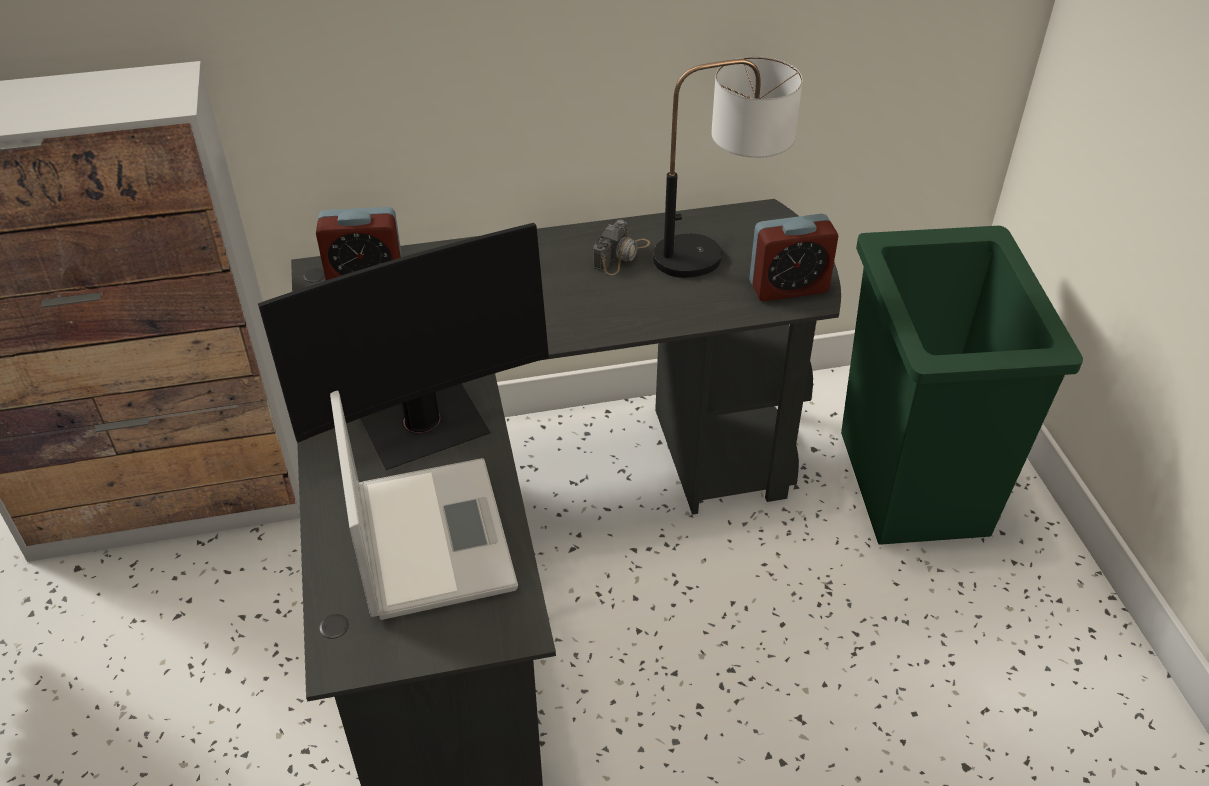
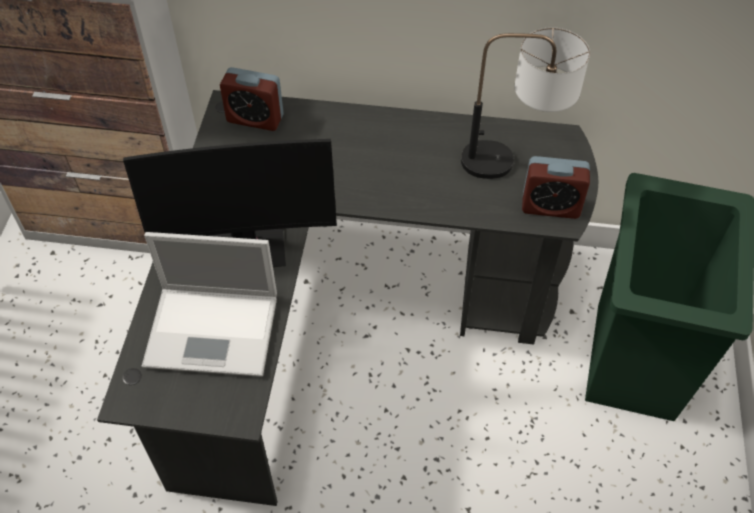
camera: 20 degrees right, 10 degrees up
laptop [330,391,518,620] -> laptop turned 90 degrees clockwise [142,232,277,377]
camera [593,219,650,275] -> none

